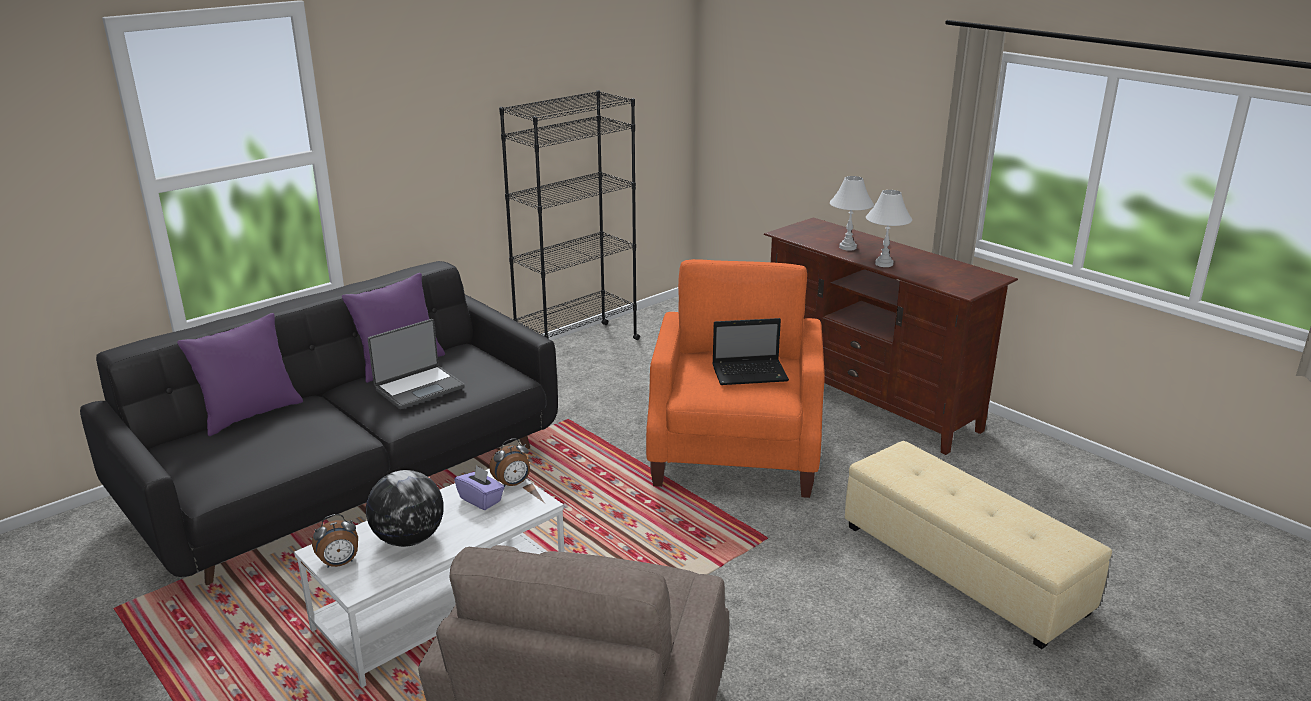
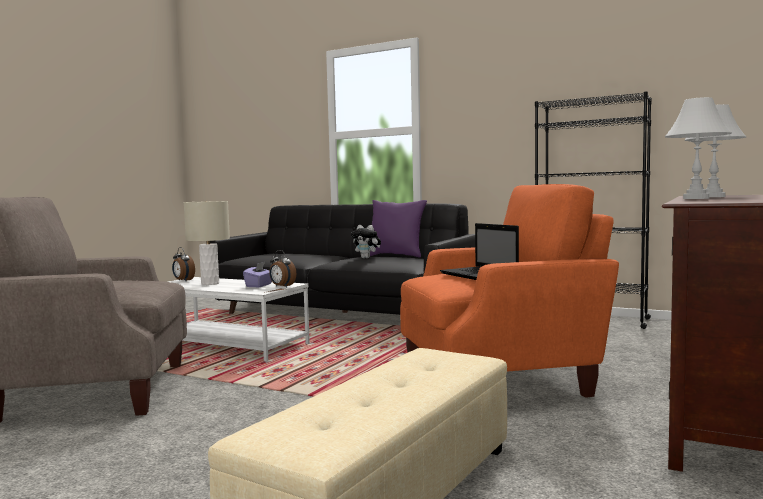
camera: 70 degrees right, 20 degrees down
purple pillow [177,313,303,436] -> none
globe [366,470,444,547] -> beige table lamp [184,201,230,285]
laptop [368,319,465,409] -> plush toy [351,225,381,258]

